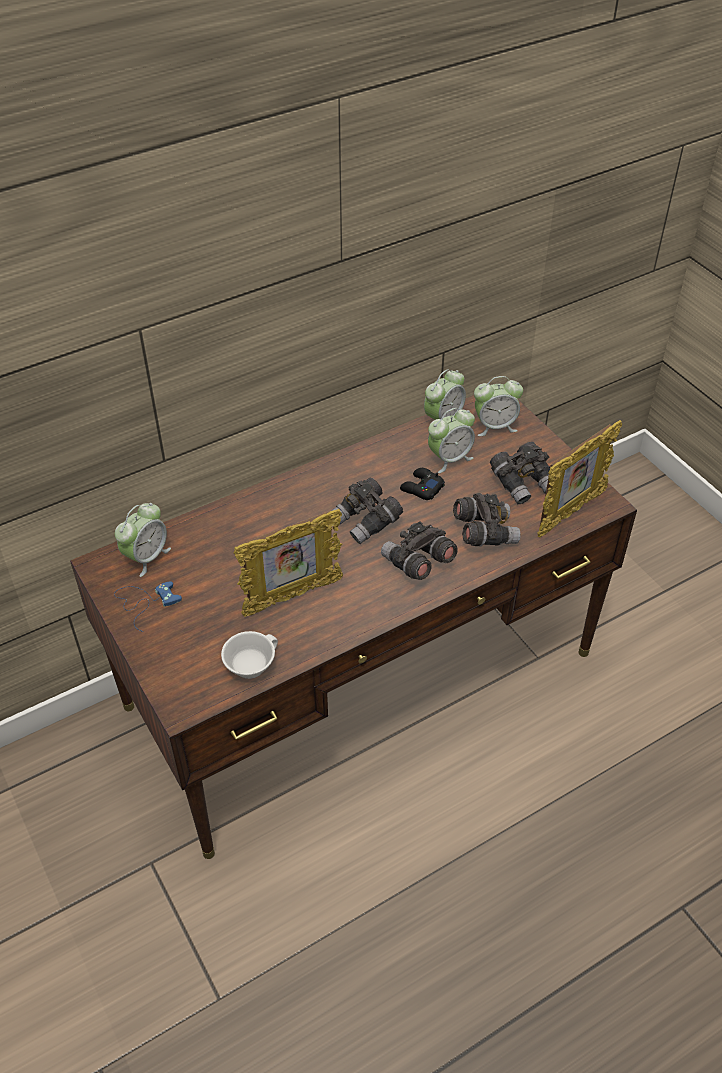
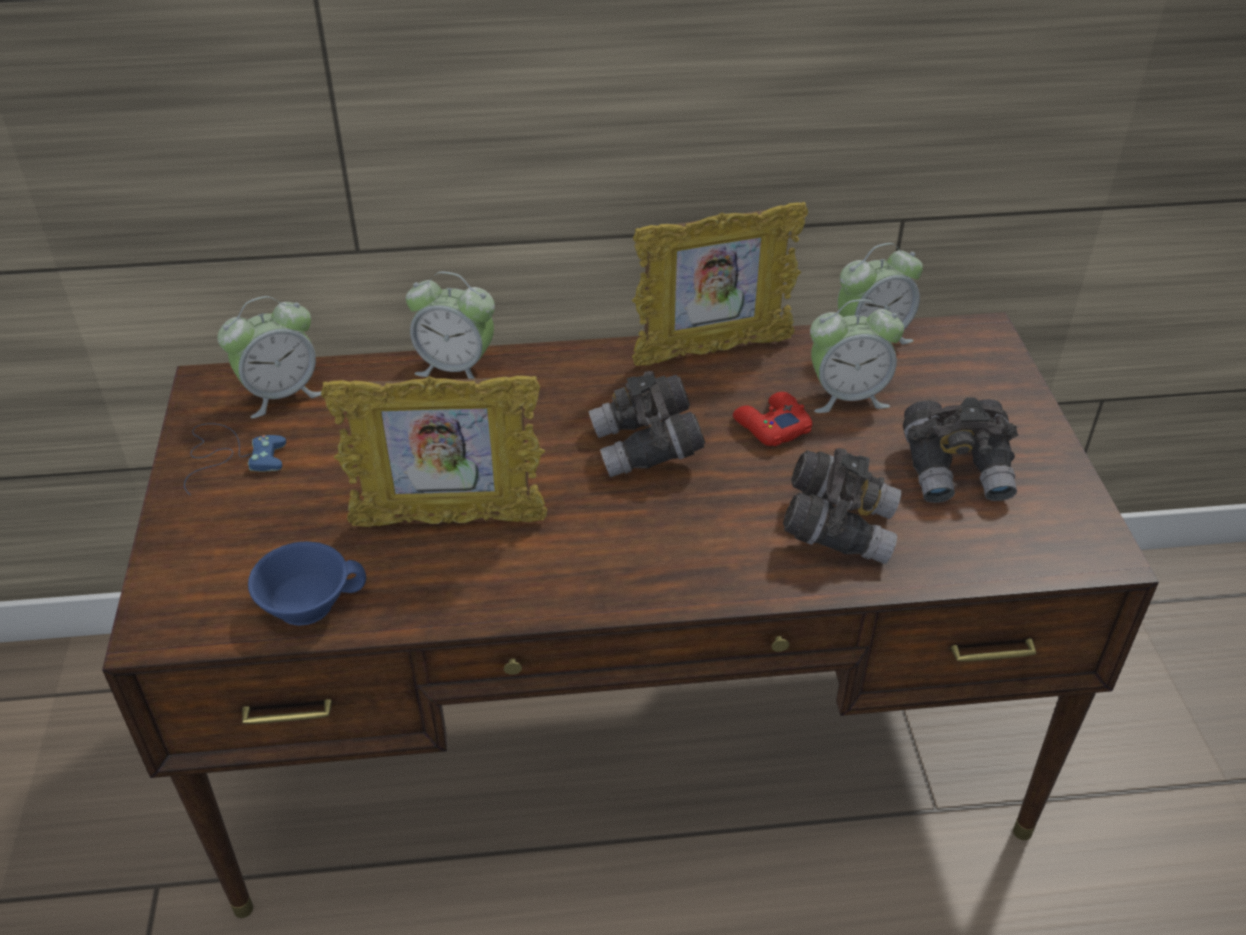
camera: 25 degrees right, 5 degrees down
white cup [221,631,278,679] -> blue cup [248,541,366,626]
grey binoculars [381,521,458,580] -> none
black game controller [400,468,445,500] -> red game controller [733,392,812,446]
alarm clock [474,376,523,436] -> alarm clock moved to [406,272,495,379]
picture frame [537,420,622,537] -> picture frame moved to [632,202,808,366]

